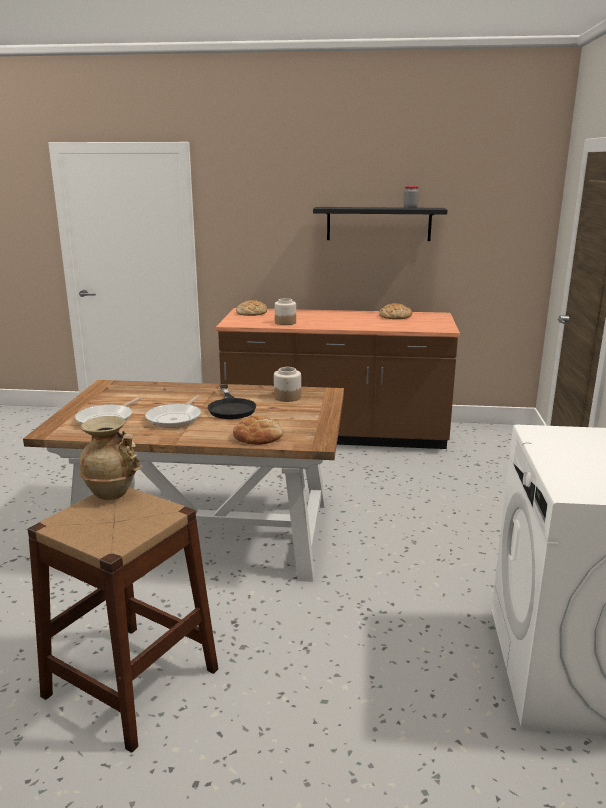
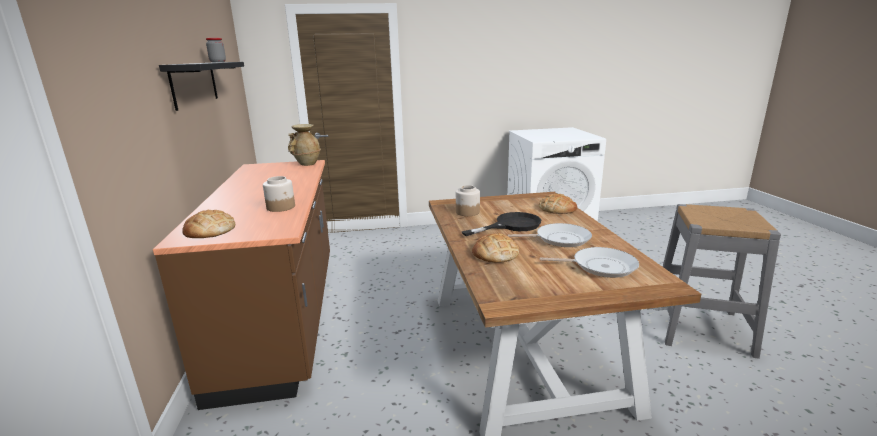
camera: 105 degrees left, 0 degrees up
brown stool [28,487,218,753] -> grey stool [663,204,781,359]
beige vase [79,416,143,500] -> beige vase moved to [288,124,321,166]
bread [379,303,412,319] -> bread moved to [472,233,519,263]

